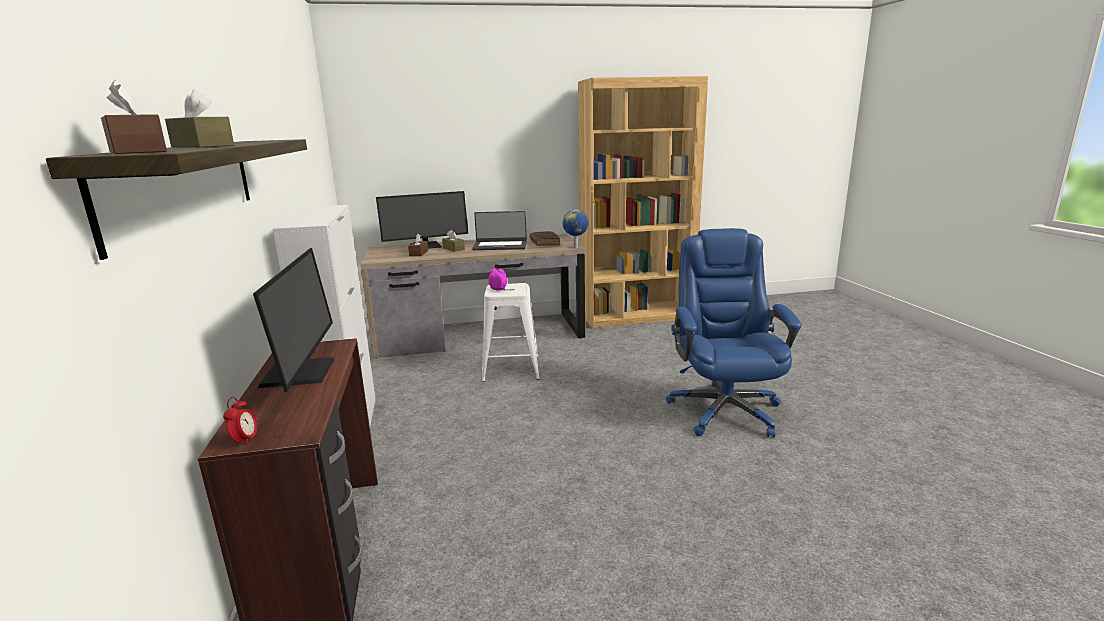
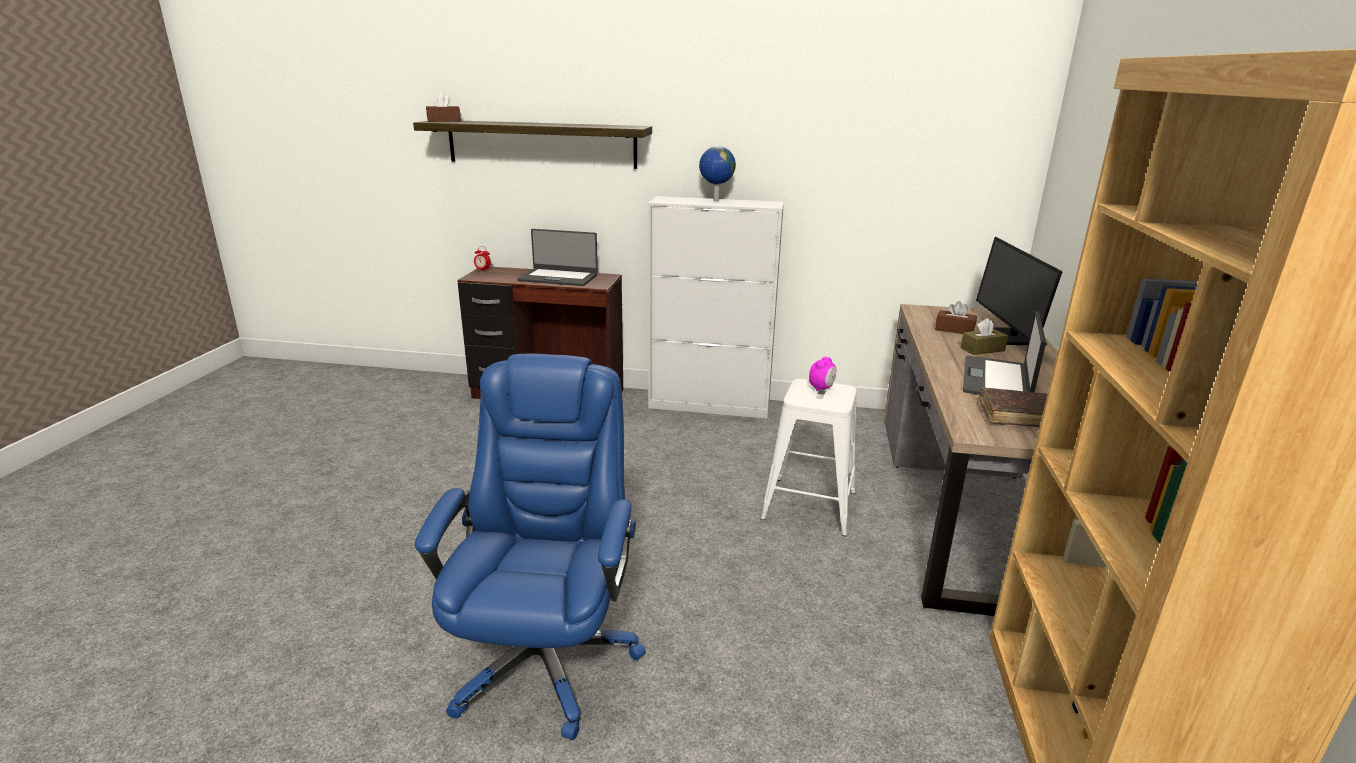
camera: 110 degrees right, 5 degrees up
brown tissue box [165,89,234,147] -> none
monitor [253,248,335,392] -> laptop [517,229,598,286]
globe [563,209,589,248] -> globe moved to [699,146,736,202]
blue office chair [666,228,802,438] -> blue office chair turned 105 degrees counterclockwise [415,354,646,740]

